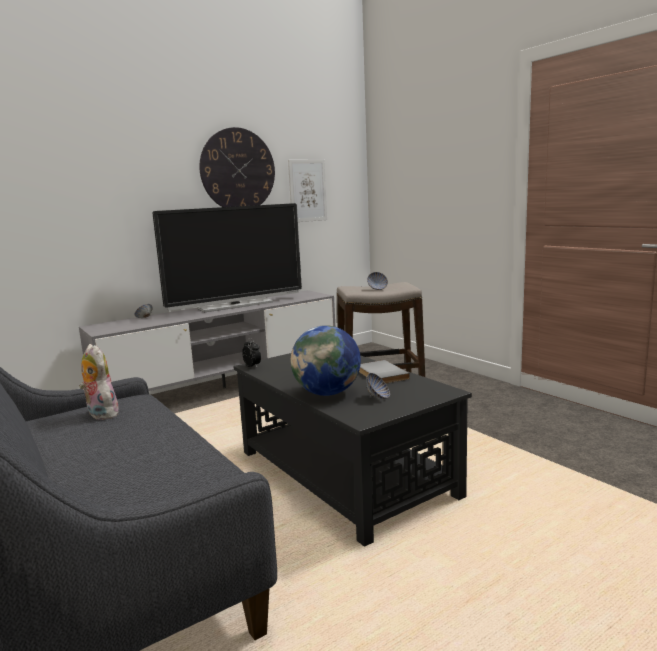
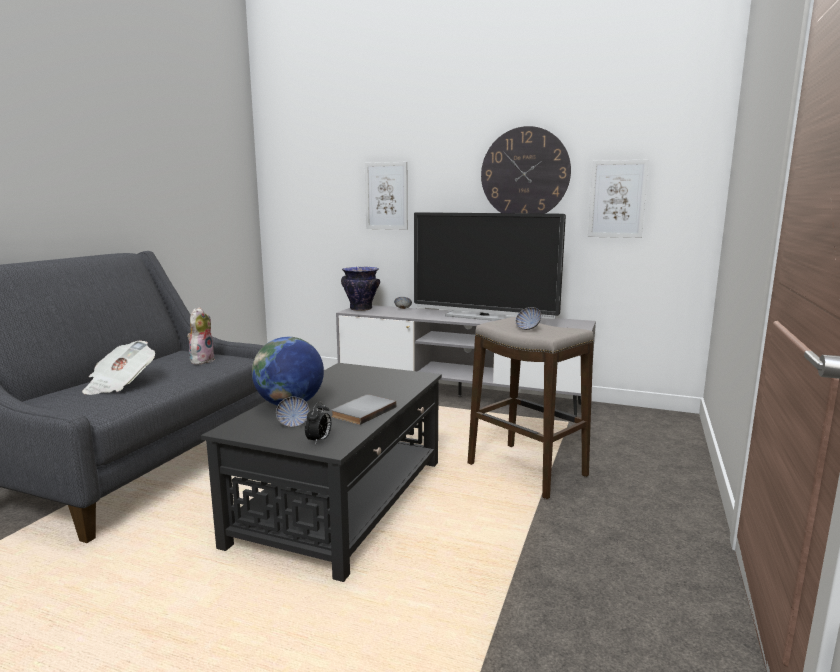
camera: 55 degrees right, 0 degrees up
alarm clock [242,338,261,367] -> alarm clock moved to [305,401,331,445]
none -> newspaper [82,341,155,395]
none -> vase [341,267,380,311]
none -> picture [365,162,408,230]

